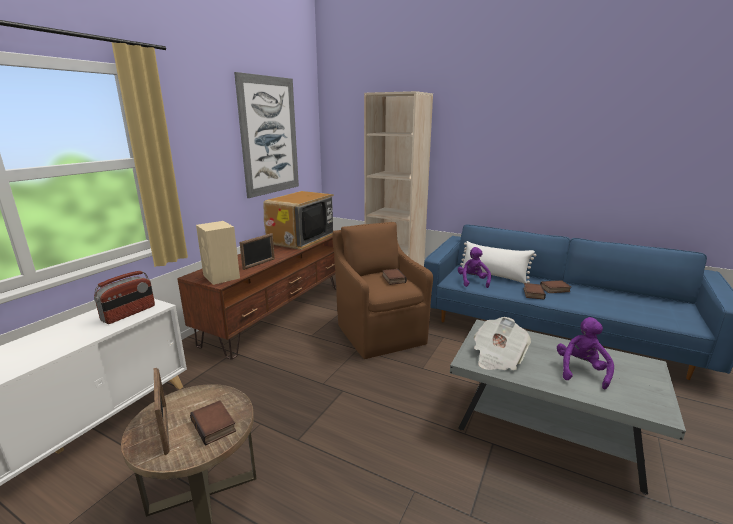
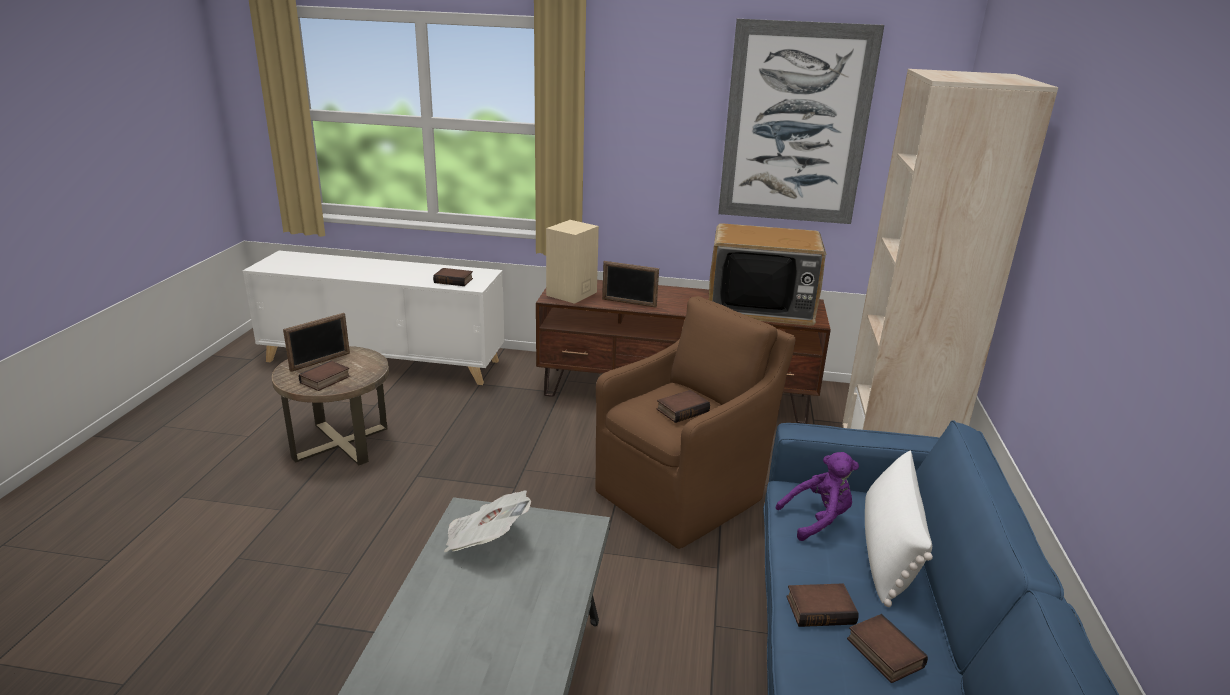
camera: 70 degrees right, 5 degrees up
radio [94,271,155,324] -> book [433,268,473,286]
purple plush toy [557,317,614,389] -> none

